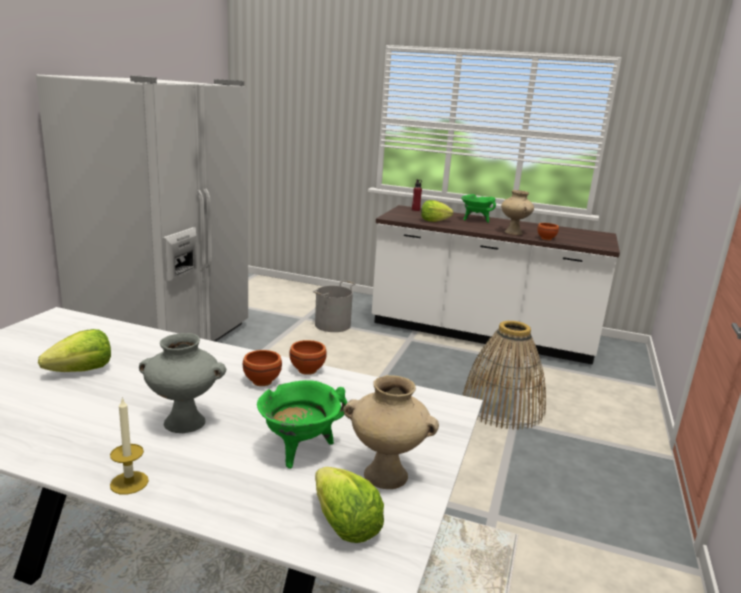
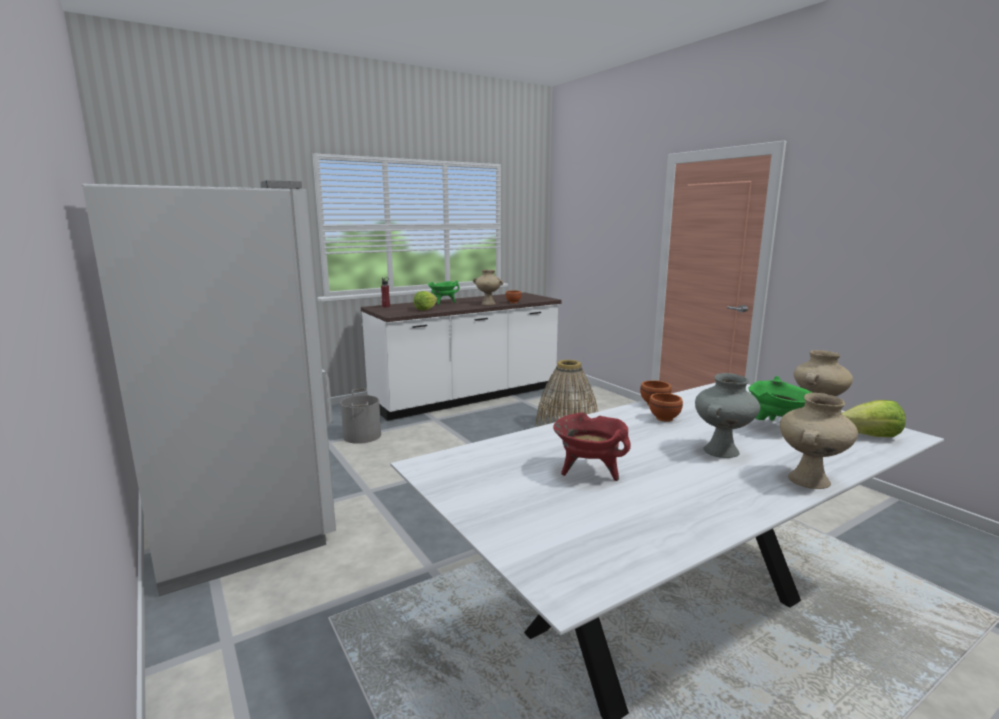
camera: 50 degrees left, 5 degrees down
lettuce [38,329,111,372] -> red cooking pot [553,412,631,481]
candle [110,397,149,495] -> beige vase [780,393,858,489]

